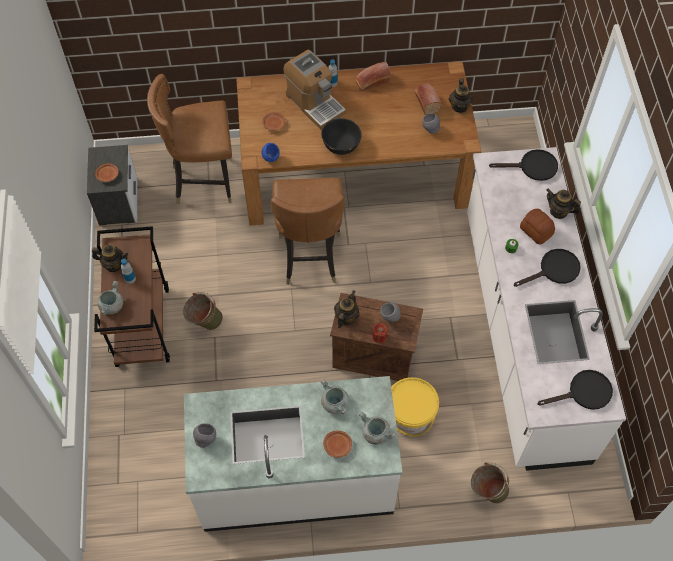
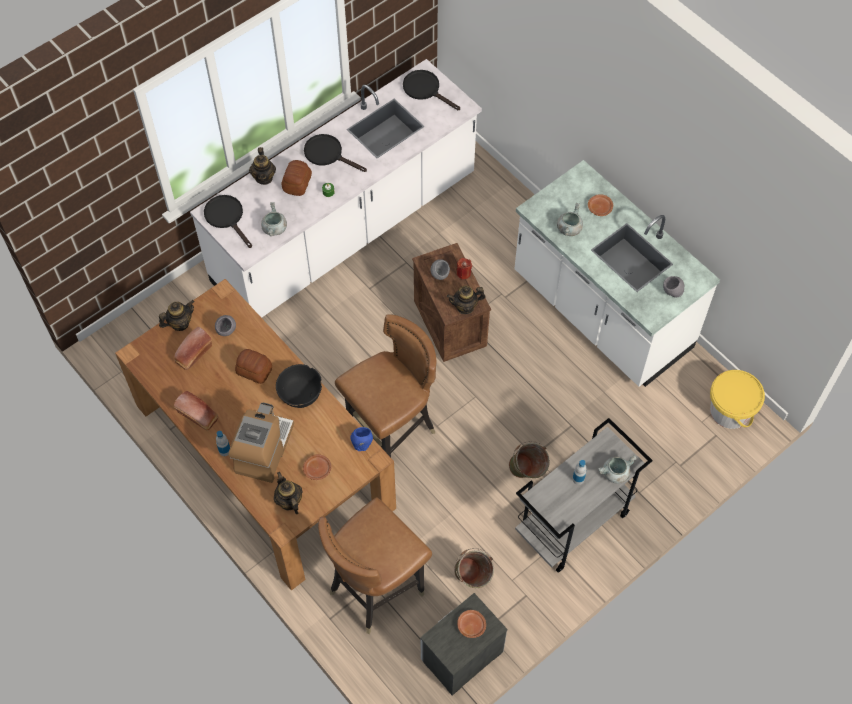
camera: 125 degrees left, 0 degrees up
teapot [92,245,128,272] -> teapot moved to [274,472,303,514]
brown cart [94,226,170,367] -> grey cart [515,418,653,573]
brown chair [147,74,232,205] -> brown chair turned 90 degrees clockwise [318,497,432,635]
grey cooking pot [359,412,396,445] -> grey cooking pot moved to [261,202,287,236]
yellow bucket [391,377,439,436] -> yellow bucket moved to [710,370,765,429]
green bucket [471,462,509,503] -> green bucket moved to [454,548,494,588]
none -> bread [235,349,272,384]

